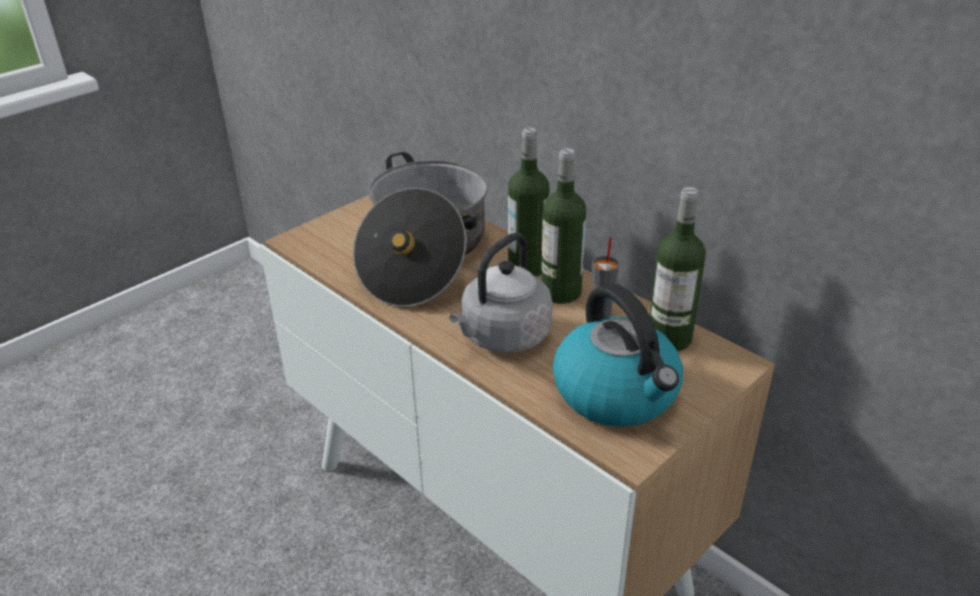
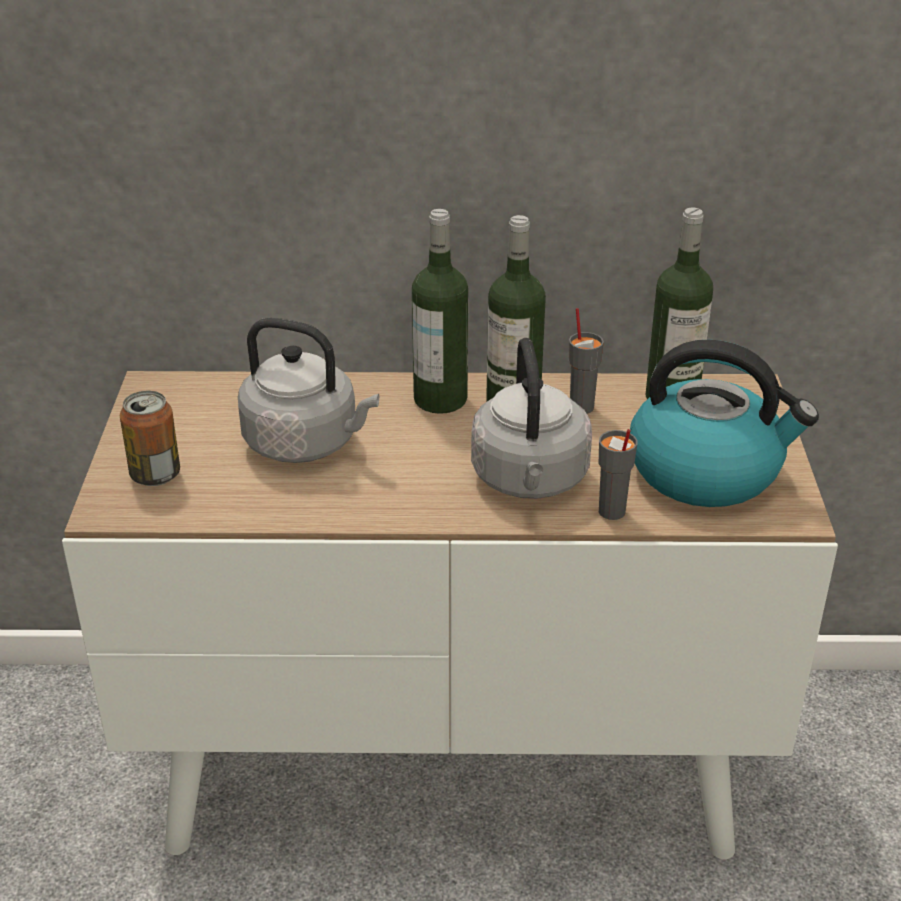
camera: 45 degrees left, 0 degrees up
cooking pot [353,152,488,307] -> grey kettle [238,318,379,463]
none -> can [120,391,180,486]
none -> grey cup [599,429,637,520]

